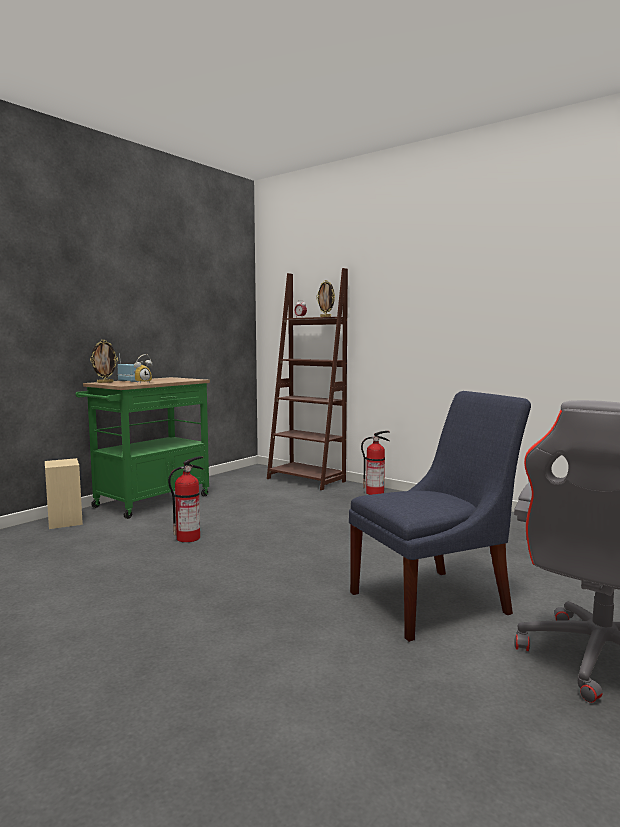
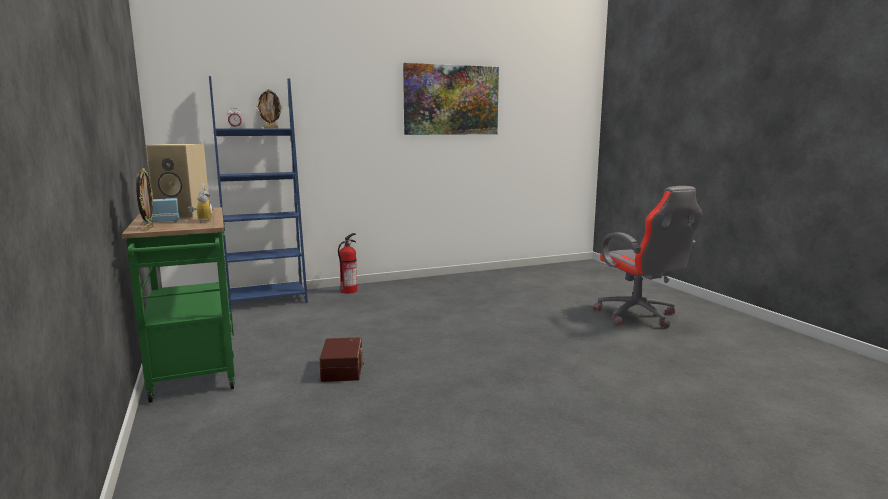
camera: 60 degrees left, 5 degrees up
beige speaker [45,458,83,529] -> beige speaker moved to [146,144,209,218]
fire extinguisher [168,456,203,542] -> brown storage box [320,337,364,382]
brown bookcase [267,268,348,490] -> blue bookcase [209,76,308,310]
blue chair [349,391,531,642] -> none
none -> picture [403,63,499,135]

